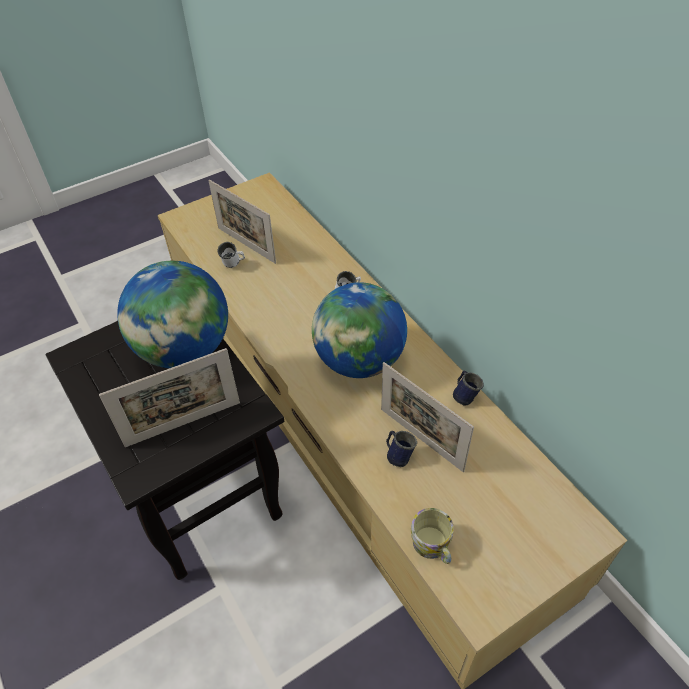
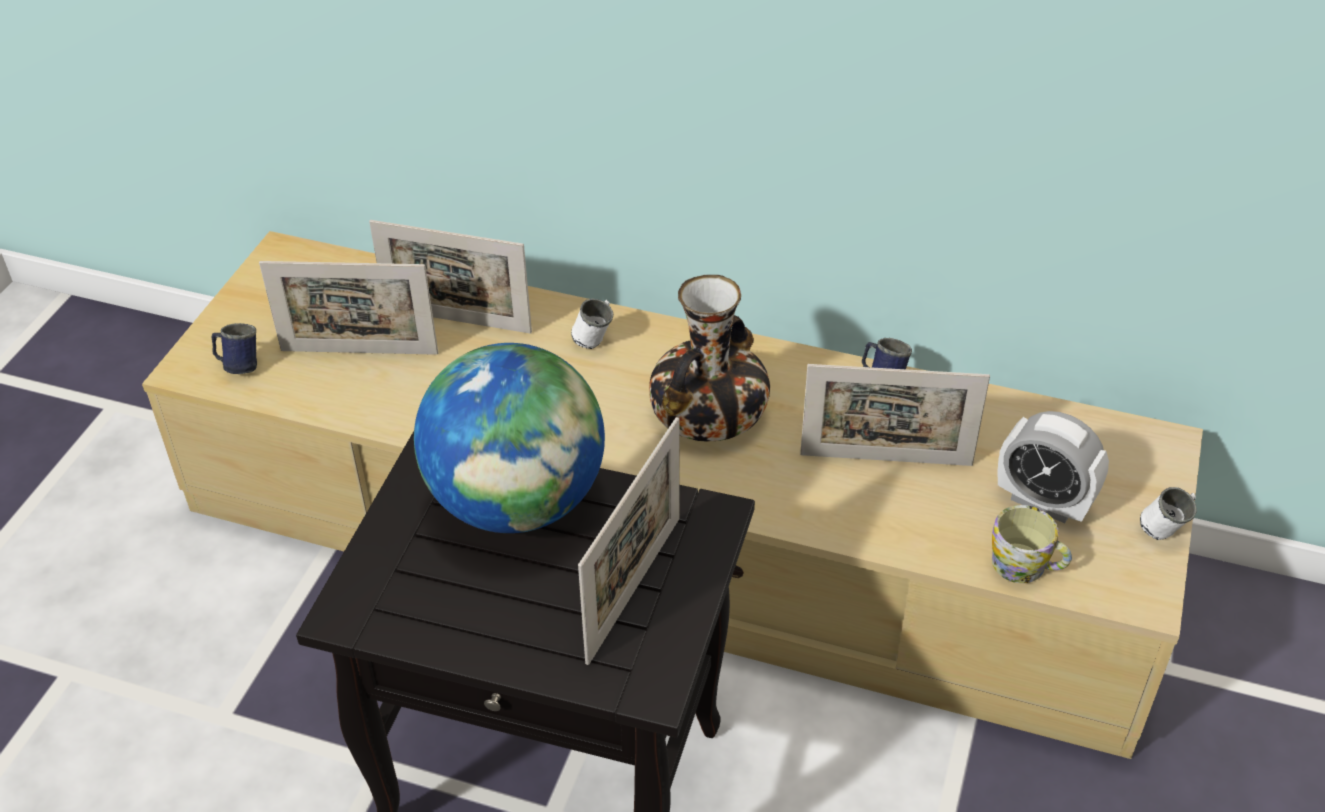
camera: 40 degrees left, 5 degrees down
white mug [217,242,245,268] -> white mug moved to [1140,487,1197,540]
globe [312,282,407,378] -> vase [649,275,770,442]
blue mug [386,431,417,467] -> blue mug moved to [211,323,257,374]
none -> picture frame [369,220,532,334]
none -> alarm clock [997,411,1109,523]

